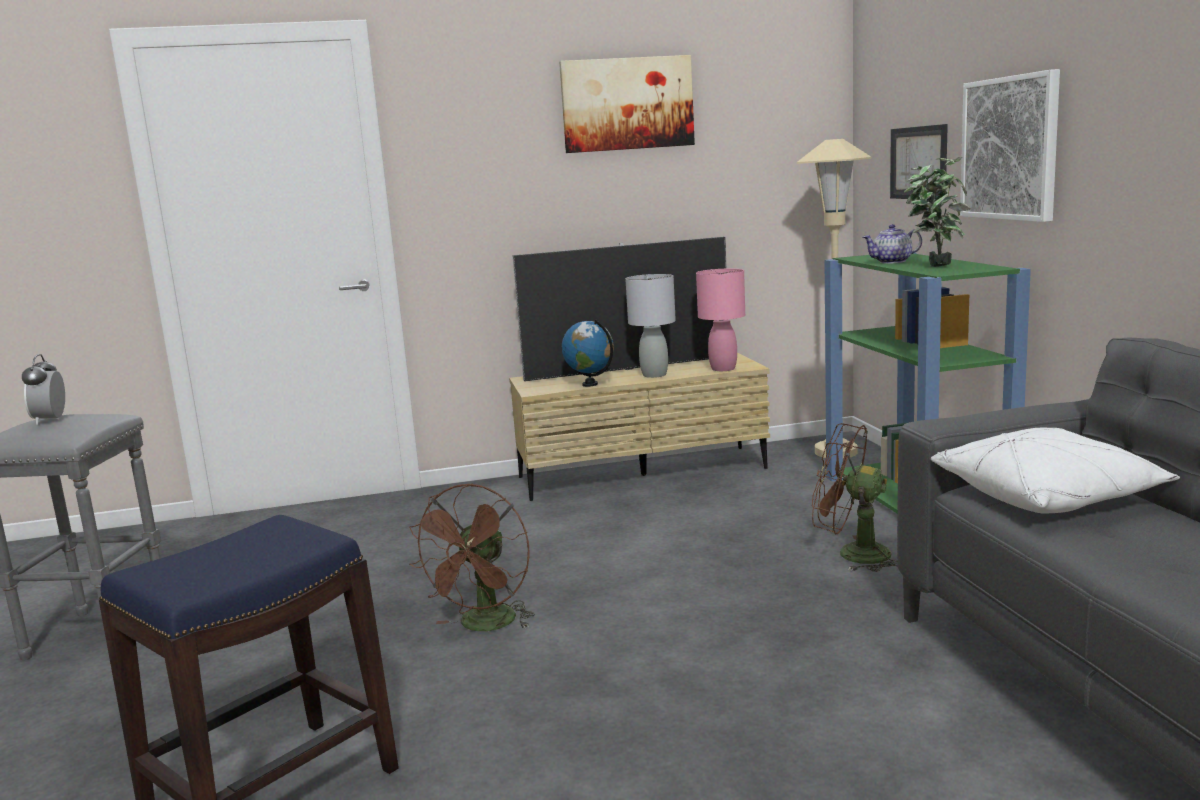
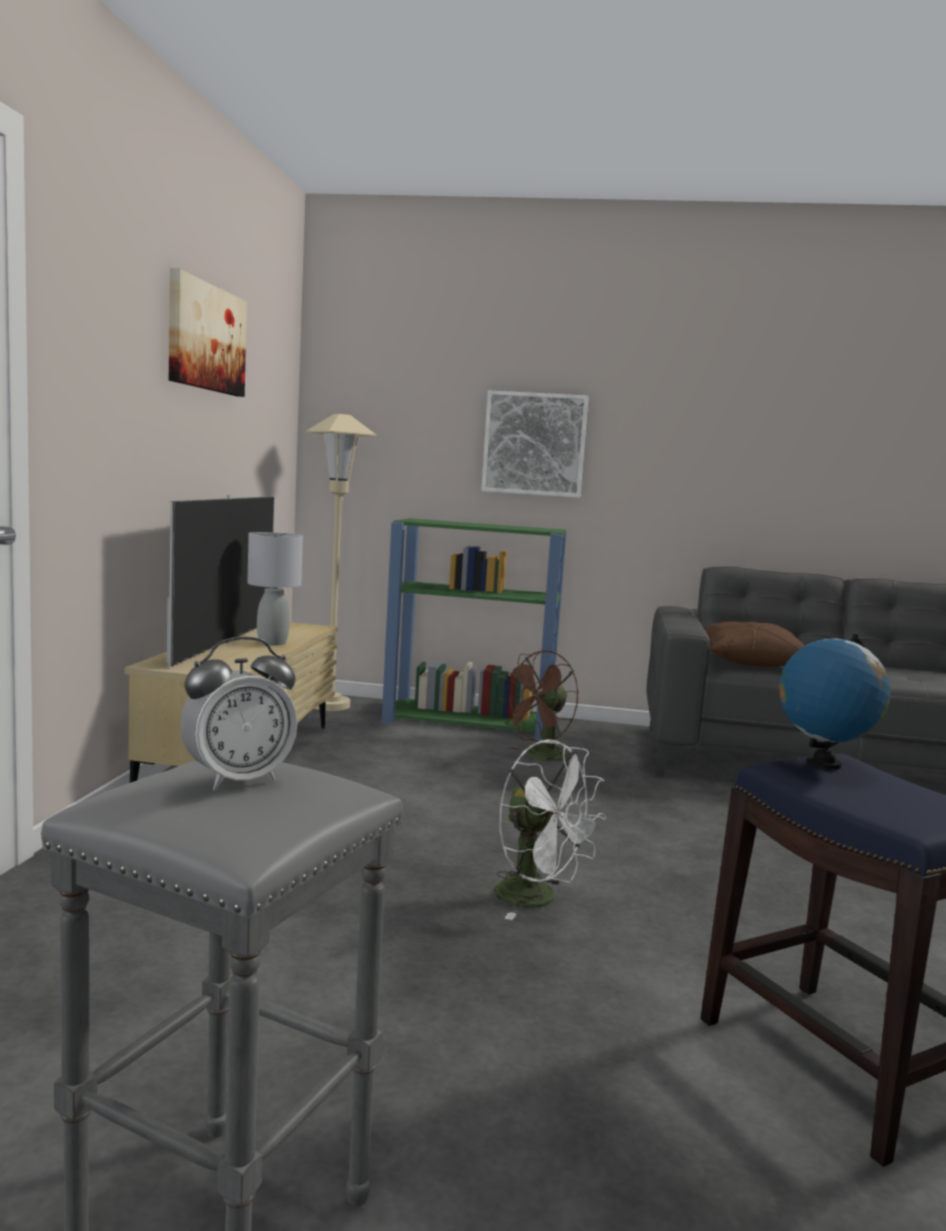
camera: 70 degrees left, 5 degrees down
alarm clock [22,354,65,425] -> alarm clock turned 45 degrees counterclockwise [180,636,298,791]
brown fan [409,483,535,631] -> white fan [494,740,606,920]
globe [562,319,614,387] -> globe moved to [779,634,891,769]
pink table lamp [696,269,745,371] -> none
teapot [863,224,922,263] -> none
picture [890,124,948,199] -> none
potted plant [904,157,971,267] -> none
white pillow [931,428,1180,514] -> brown pillow [704,621,805,667]

